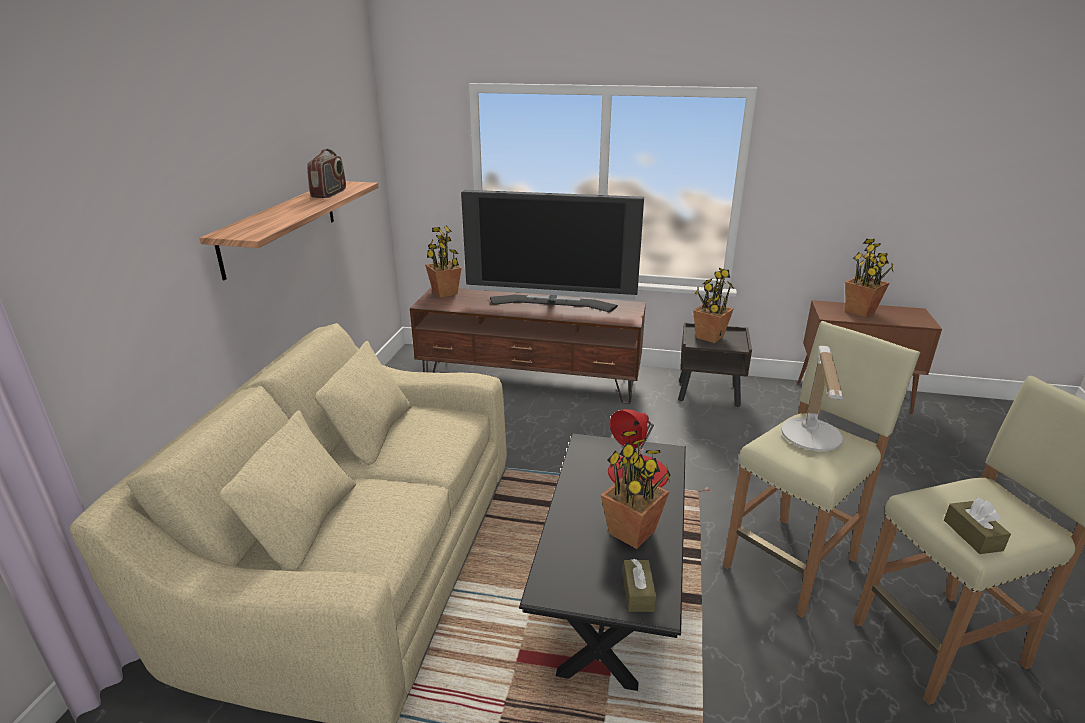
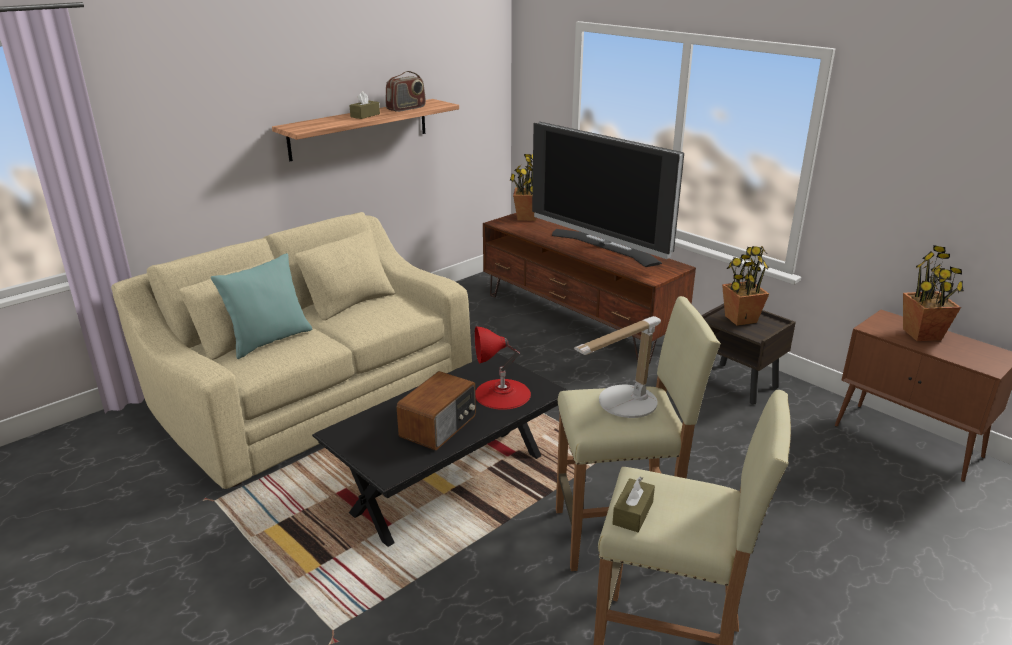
camera: 35 degrees right, 0 degrees up
potted plant [601,430,670,549] -> radio [396,371,476,450]
brown tissue box [623,559,656,612] -> brown tissue box moved to [349,91,380,119]
none -> turquoise pillow [211,253,312,359]

